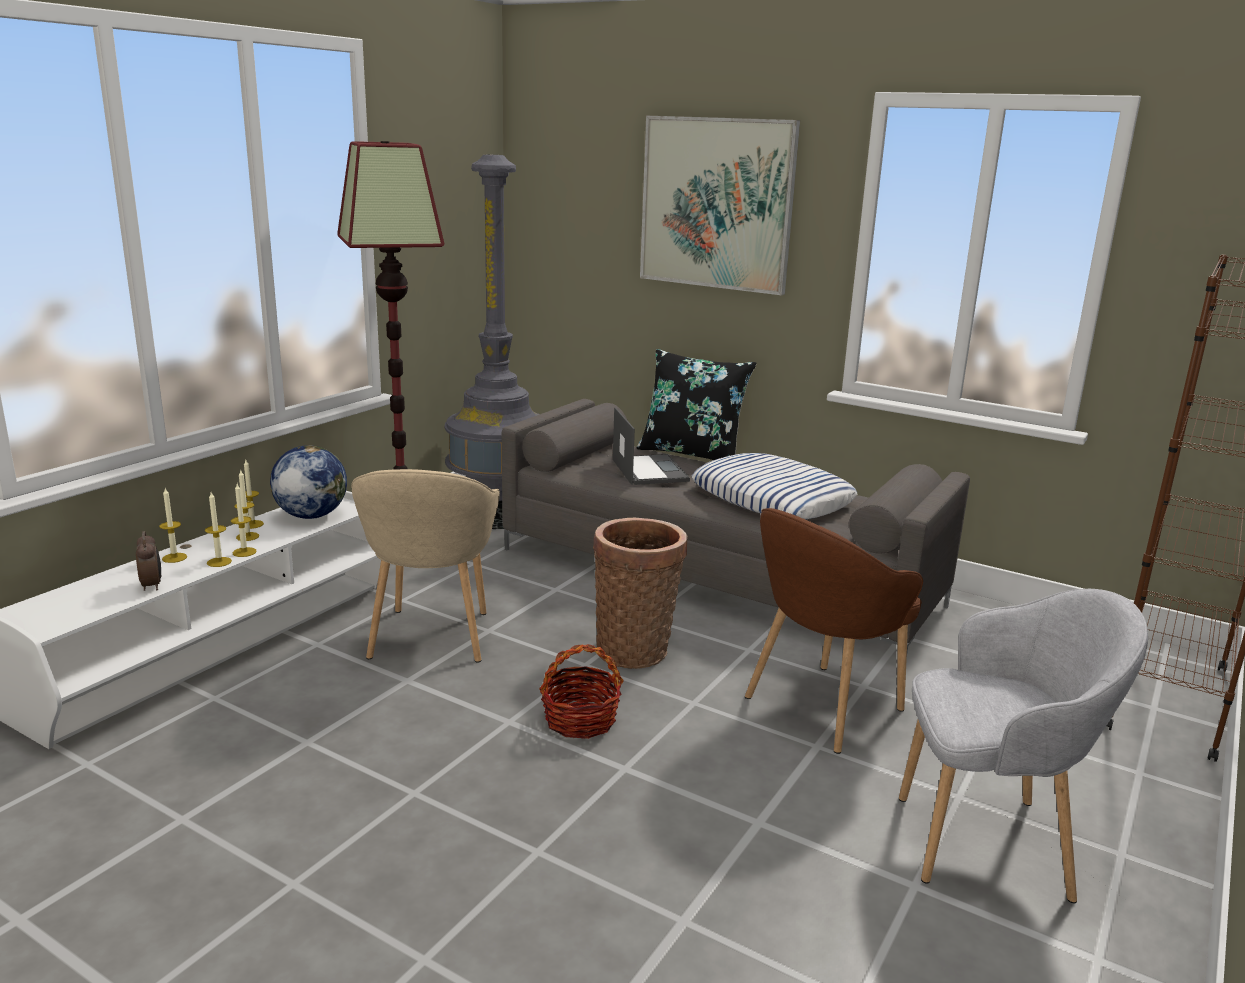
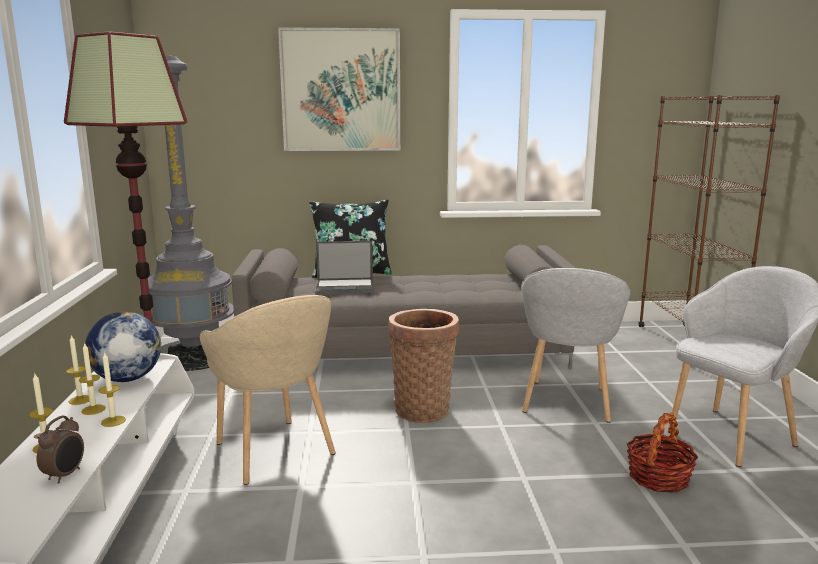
camera: 35 degrees left, 5 degrees down
alarm clock [136,531,161,591] -> alarm clock turned 75 degrees clockwise [37,416,84,484]
candle [205,492,232,567] -> none
basket [539,644,624,739] -> basket moved to [627,413,699,493]
laptop [613,407,690,485] -> laptop turned 135 degrees clockwise [315,241,374,294]
pillow [692,453,857,519] -> none
brown armchair [745,508,923,754] -> grey armchair [521,268,631,423]

